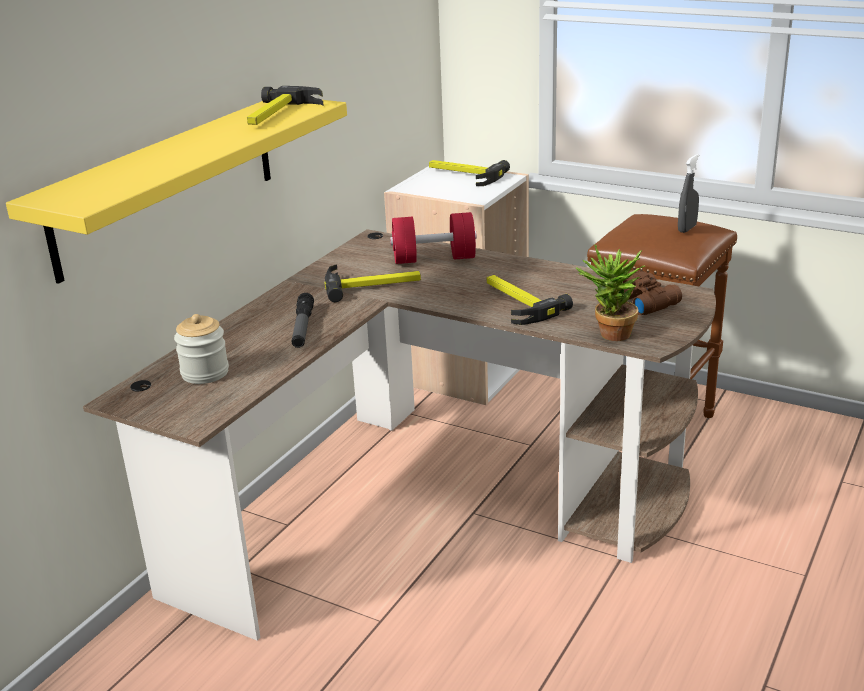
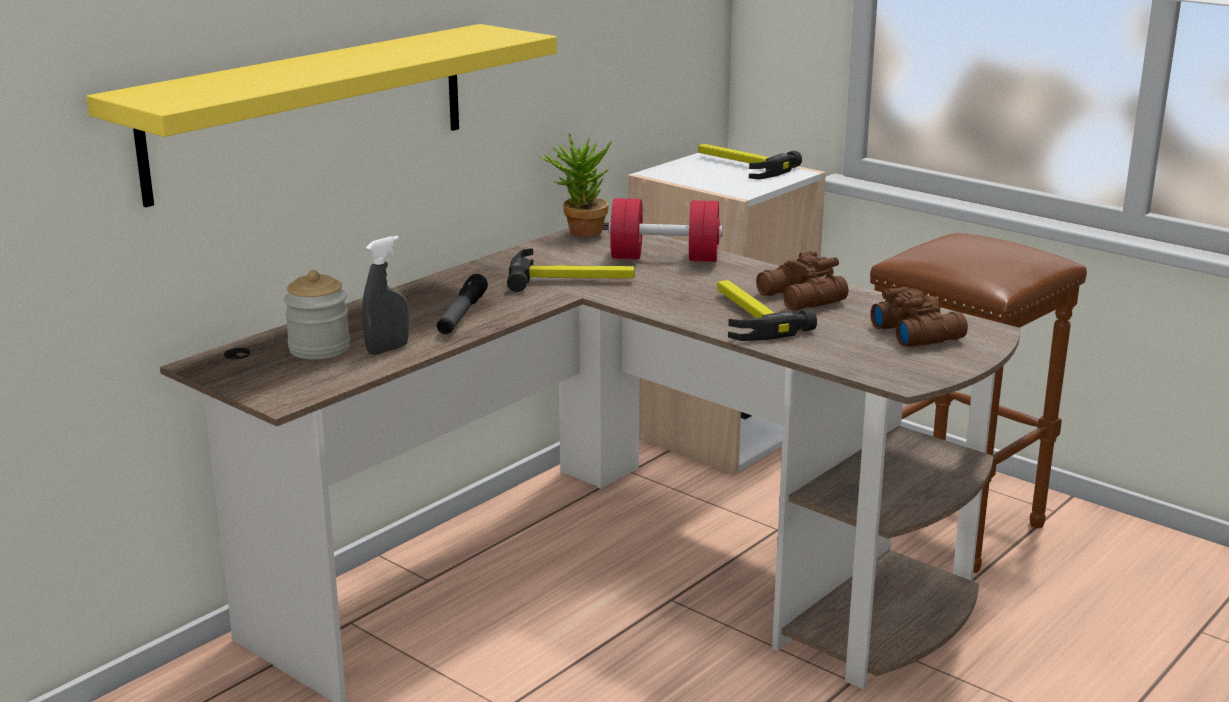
camera: 10 degrees right, 5 degrees down
hammer [247,86,323,125] -> none
potted plant [576,245,645,341] -> potted plant moved to [539,133,612,237]
grey spray bottle [678,154,699,233] -> grey spray bottle moved to [362,236,409,355]
none -> brown binoculars [756,251,848,310]

